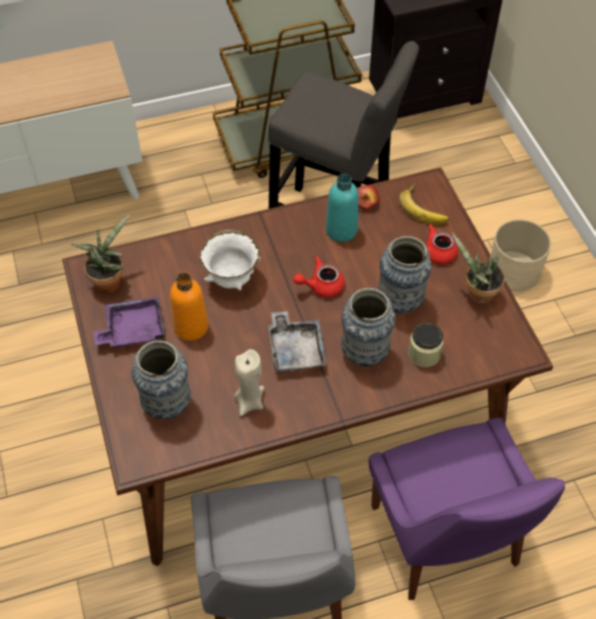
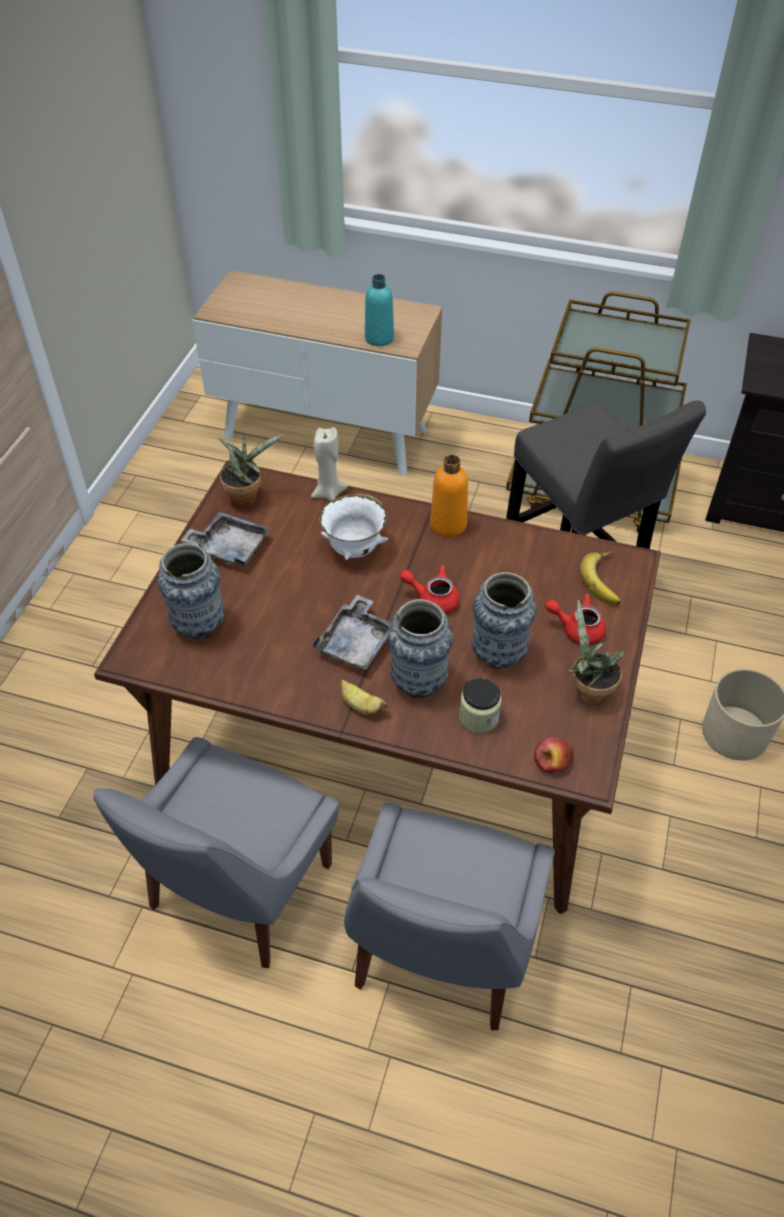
camera: 35 degrees right, 5 degrees down
purple tray [93,297,165,348] -> grey tray [181,511,270,567]
orange bottle [170,273,208,341] -> orange bottle moved to [430,455,468,537]
beige candle [234,349,264,416] -> beige candle moved to [311,427,348,501]
turquoise bottle [326,174,359,242] -> turquoise bottle moved to [365,274,394,346]
apple [357,185,380,210] -> apple moved to [534,737,574,773]
purple chair [369,418,565,600] -> grey chair [344,803,555,1030]
none -> banana [341,680,387,715]

